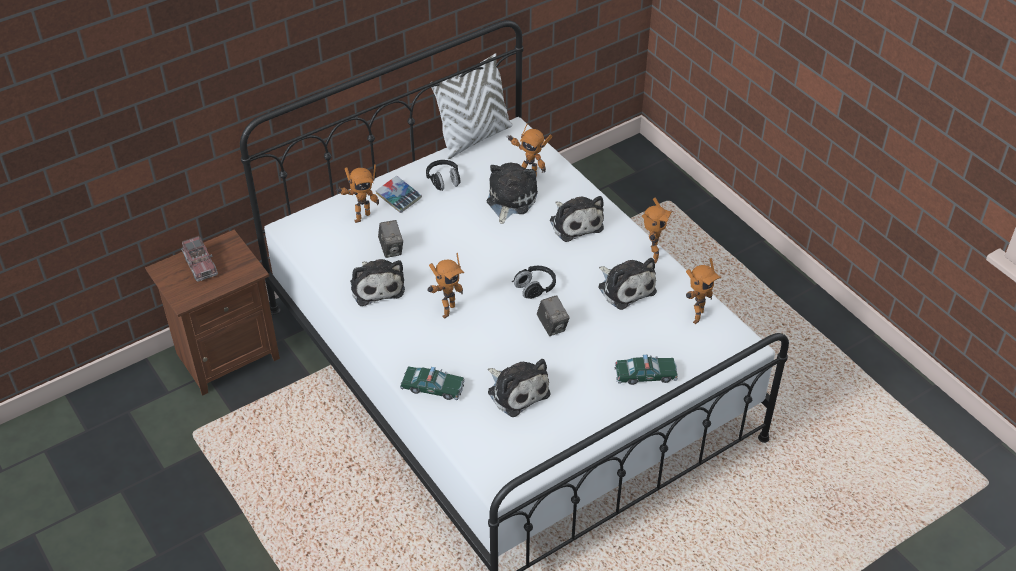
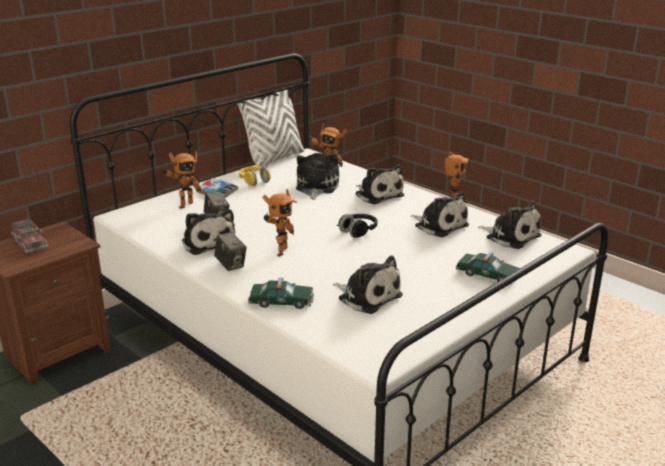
camera: 10 degrees left, 20 degrees down
black headphones [426,160,461,191] -> yellow headphones [239,166,271,186]
camera [537,295,570,336] -> camera moved to [214,232,247,271]
toy car [615,355,678,385] -> toy car turned 45 degrees clockwise [456,252,520,284]
toy robot [686,258,721,324] -> plush toy [478,201,542,249]

